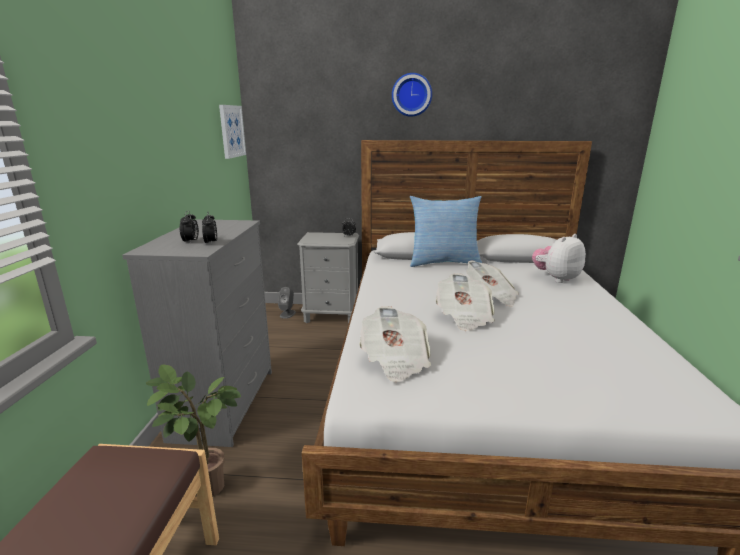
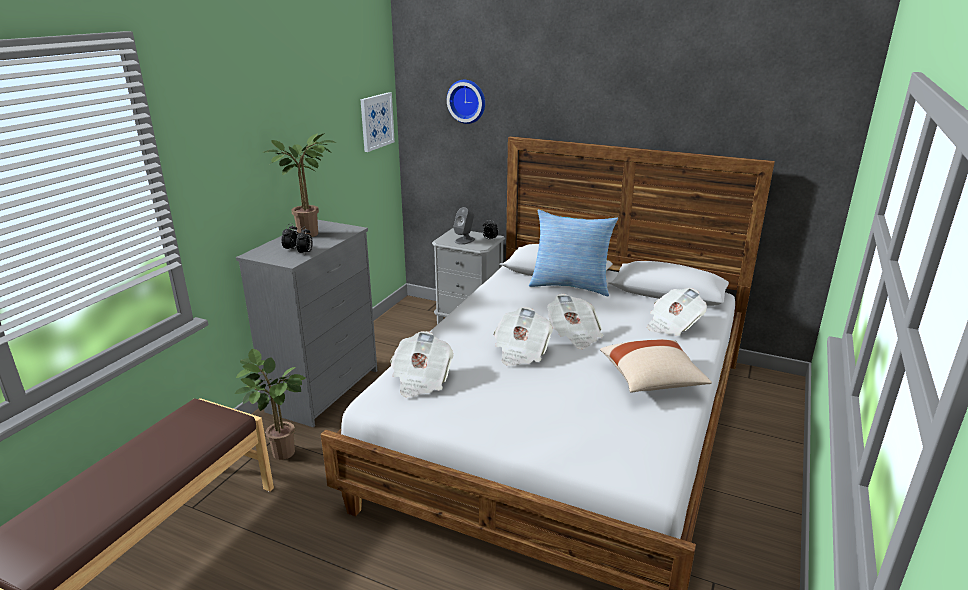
camera: 20 degrees right, 5 degrees up
grey speaker [278,287,296,319] -> grey speaker moved to [453,207,475,245]
wall clock [392,73,432,117] -> wall clock moved to [447,80,485,124]
plush toy [532,234,586,283] -> newspaper [647,288,707,336]
none -> potted plant [262,133,336,237]
none -> beige pillow [600,339,712,393]

